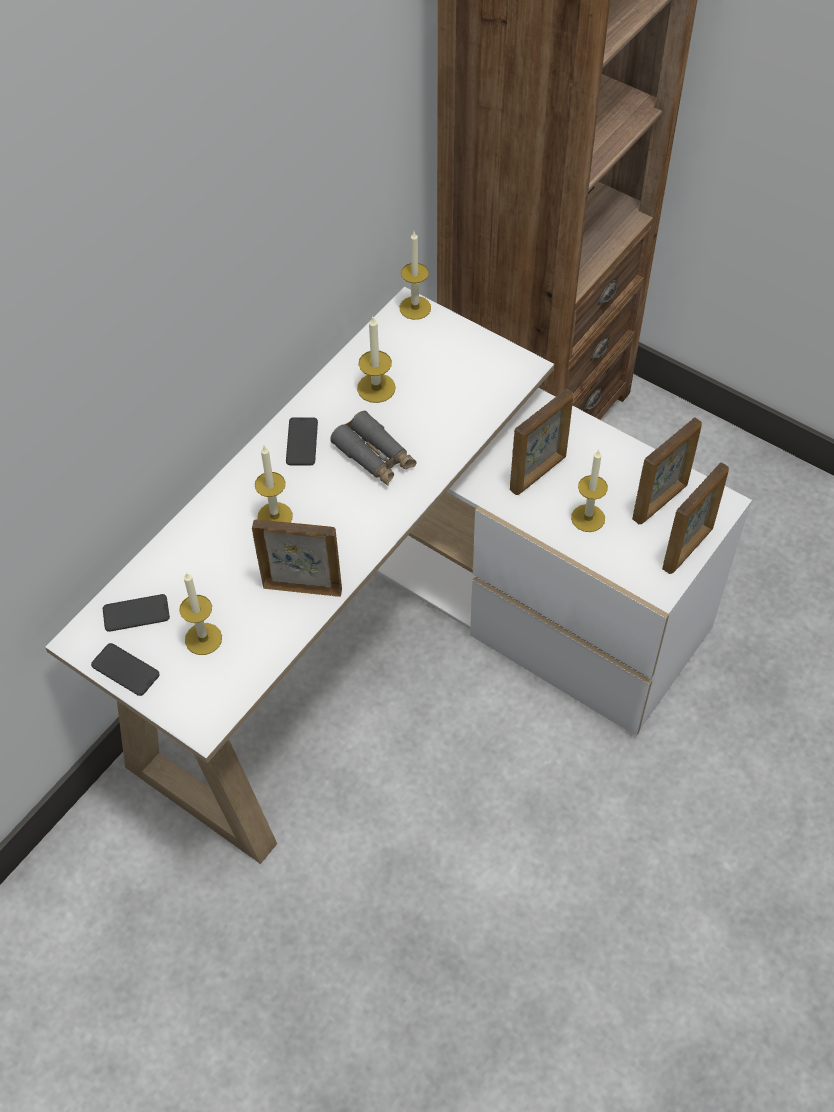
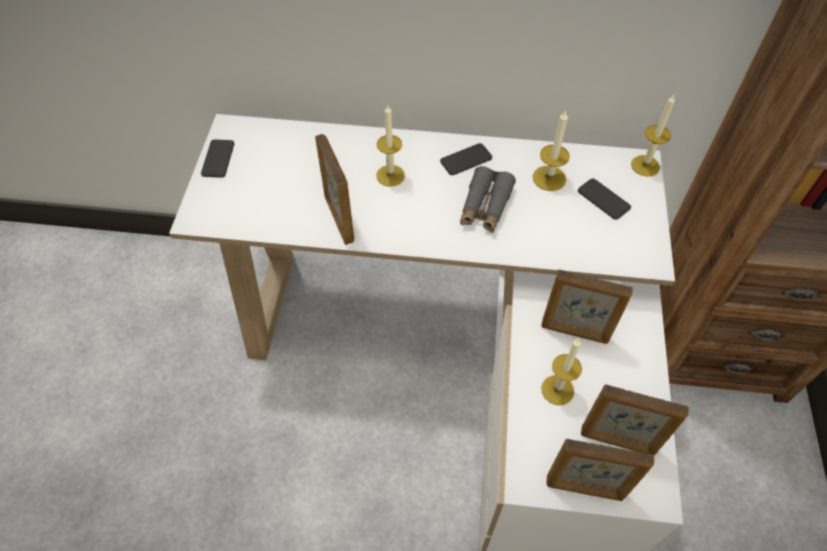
camera: 60 degrees right, 0 degrees up
phone [103,594,170,632] -> phone moved to [578,179,631,220]
candle [179,572,222,655] -> none

